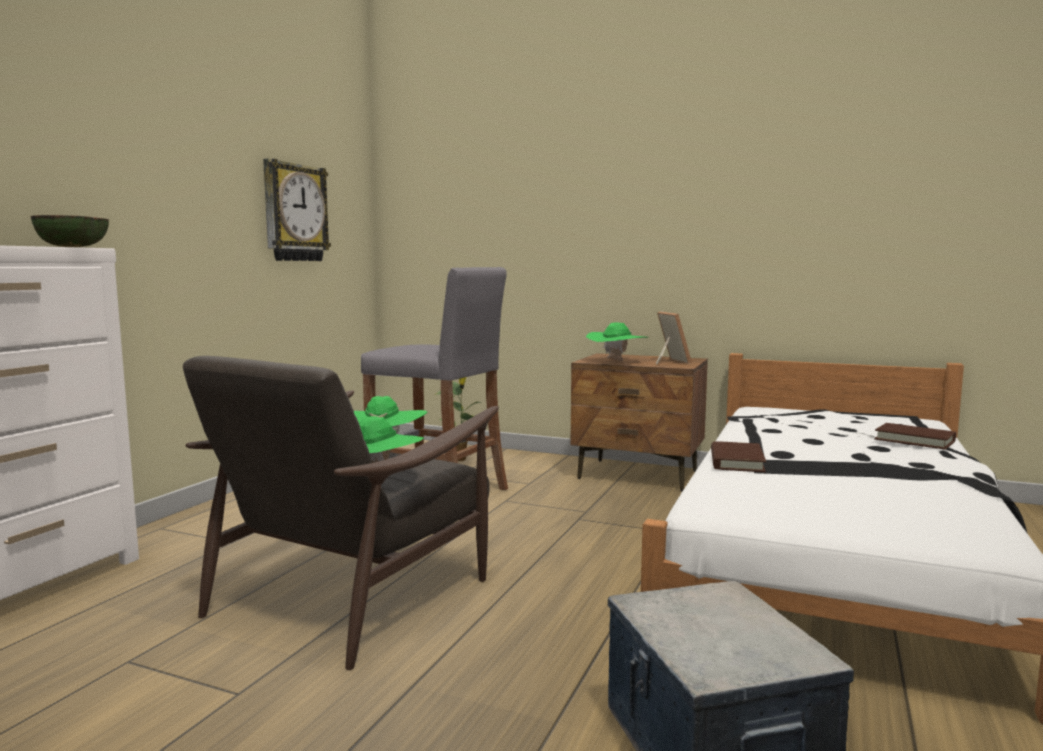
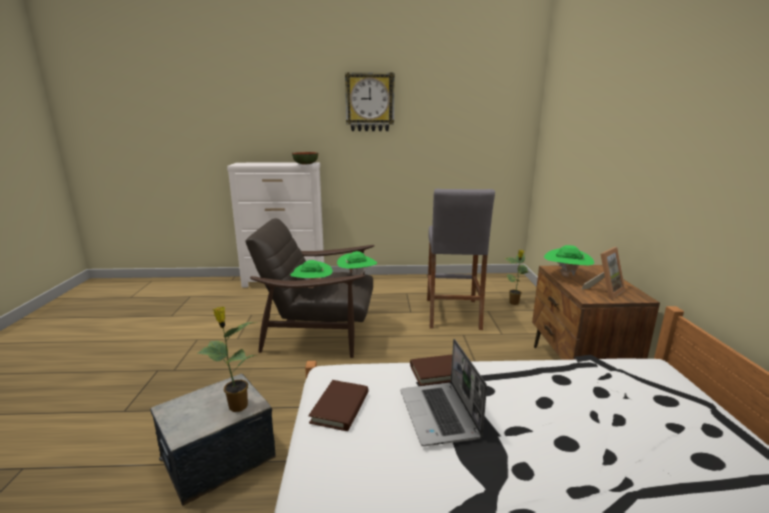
camera: 65 degrees right, 10 degrees up
wall clock [263,159,331,261] -> wall clock moved to [345,72,395,131]
brown book [874,423,956,450] -> brown book moved to [308,380,369,431]
none -> potted plant [197,307,257,412]
none -> laptop [400,339,487,446]

